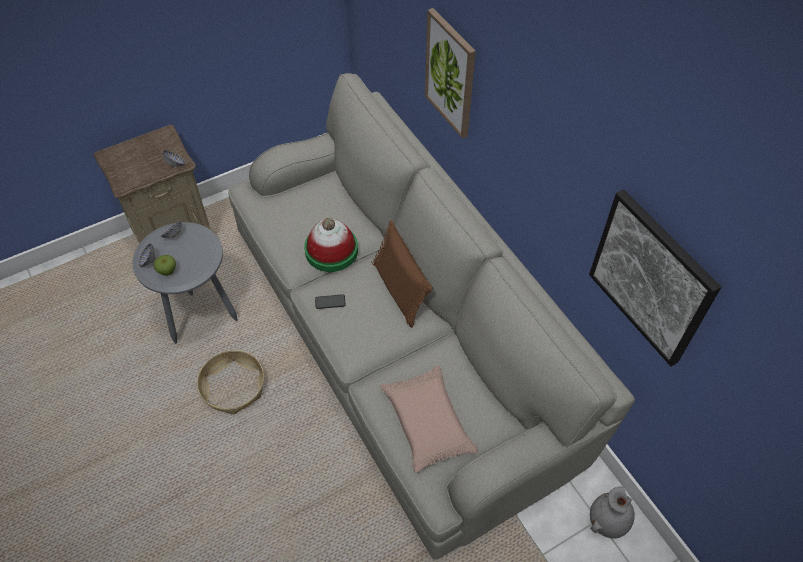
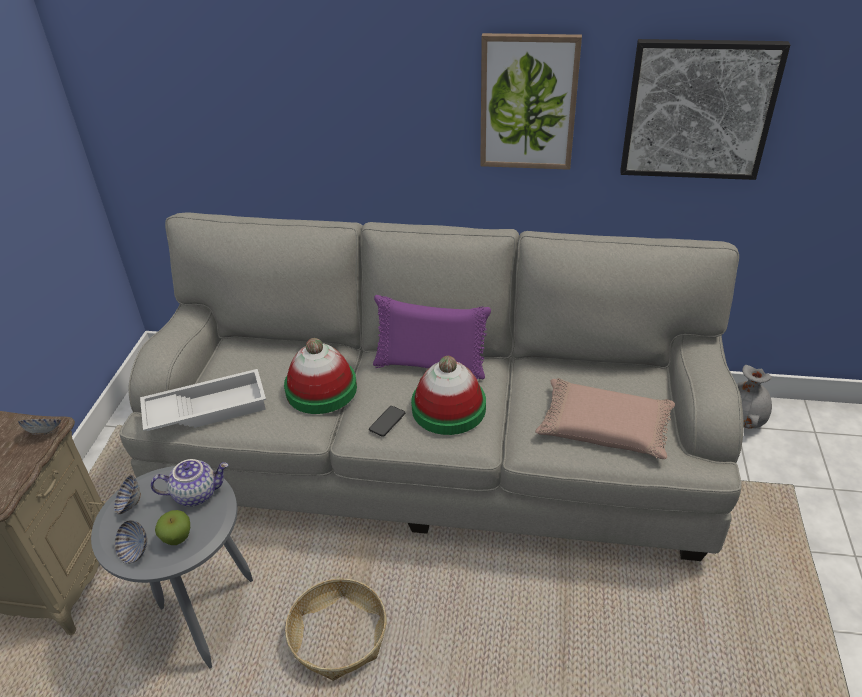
camera: 50 degrees left, 15 degrees down
brown pillow [371,221,433,328] -> purple pillow [373,295,491,379]
picture [425,8,476,139] -> picture moved to [480,33,582,170]
none -> white tray [140,369,266,431]
none -> teapot [151,459,228,506]
none -> hat [411,356,486,435]

